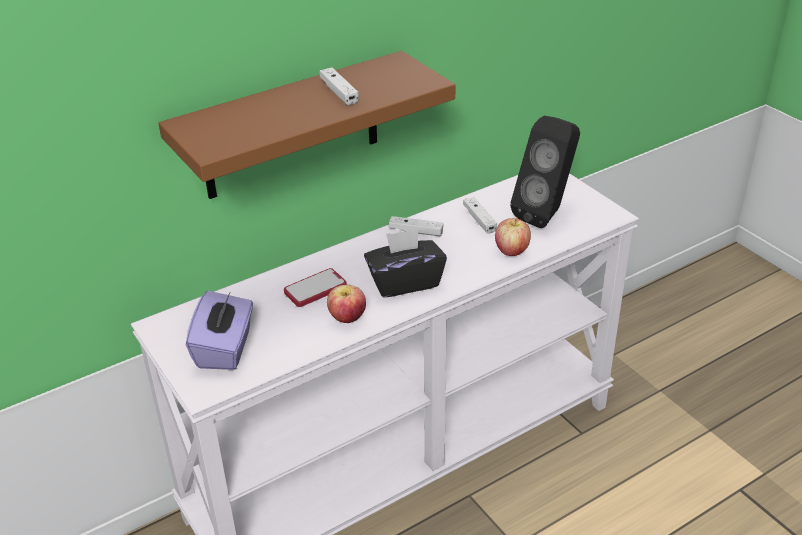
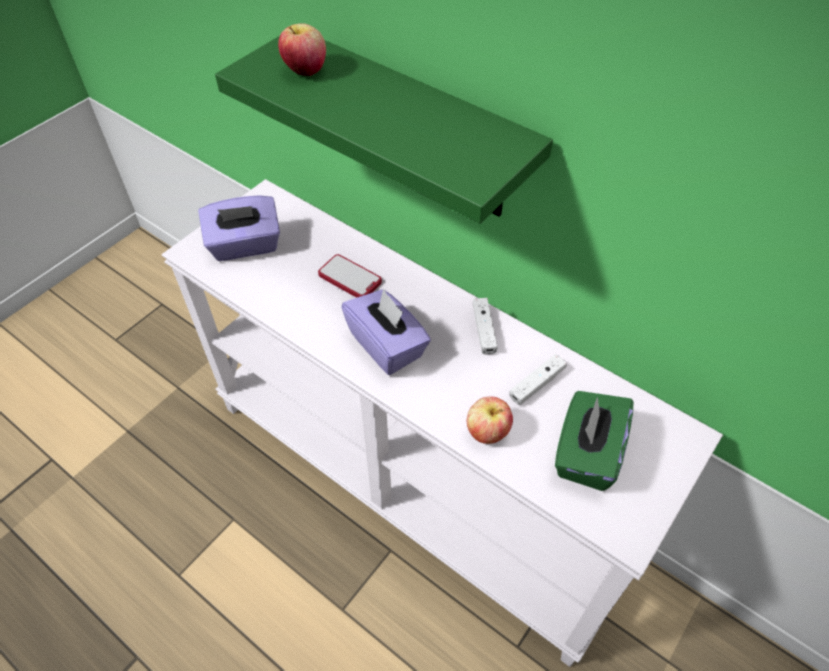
camera: 70 degrees right, 15 degrees up
brown shelf [158,51,456,199] -> green shelf [215,36,553,224]
white game controller [320,67,359,105] -> none
apple [327,285,366,323] -> apple moved to [278,23,326,76]
black tissue box [364,229,447,297] -> purple tissue box [341,289,431,375]
black speaker [510,116,580,228] -> green tissue box [555,391,633,491]

